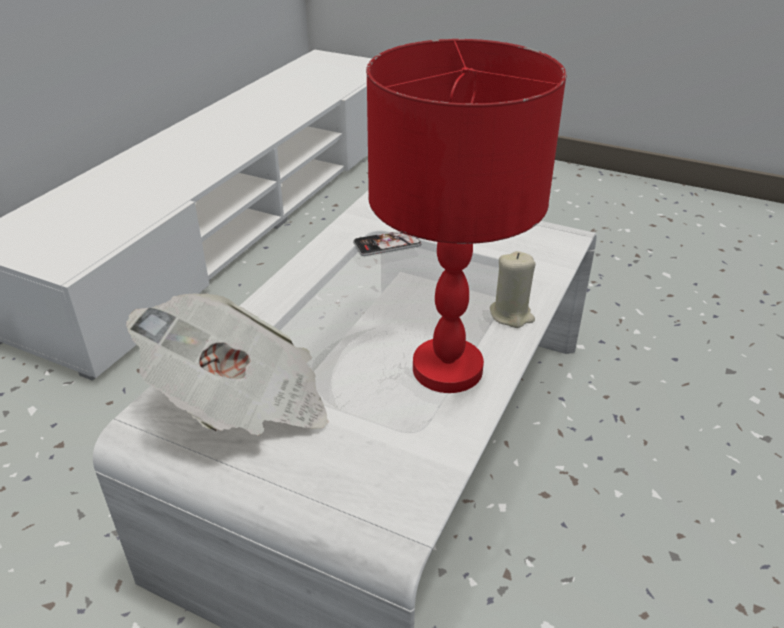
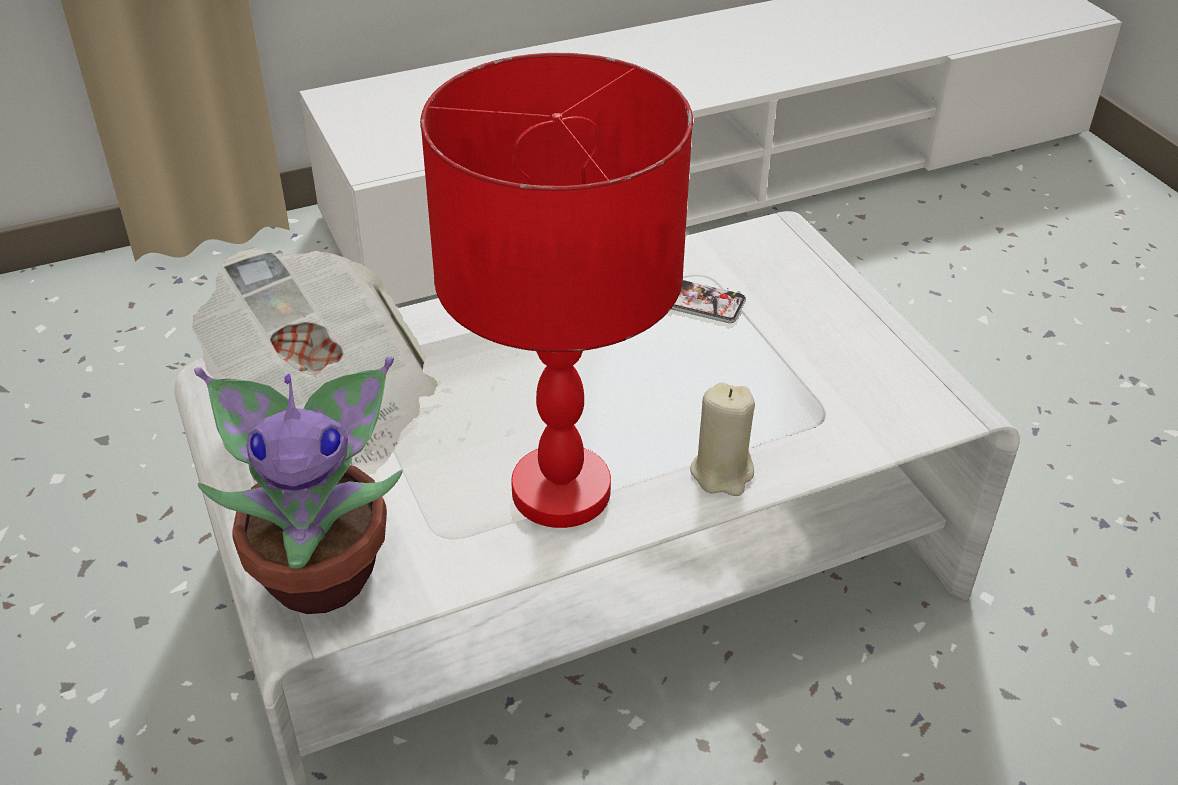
camera: 40 degrees right, 5 degrees up
none -> potted plant [194,356,402,614]

